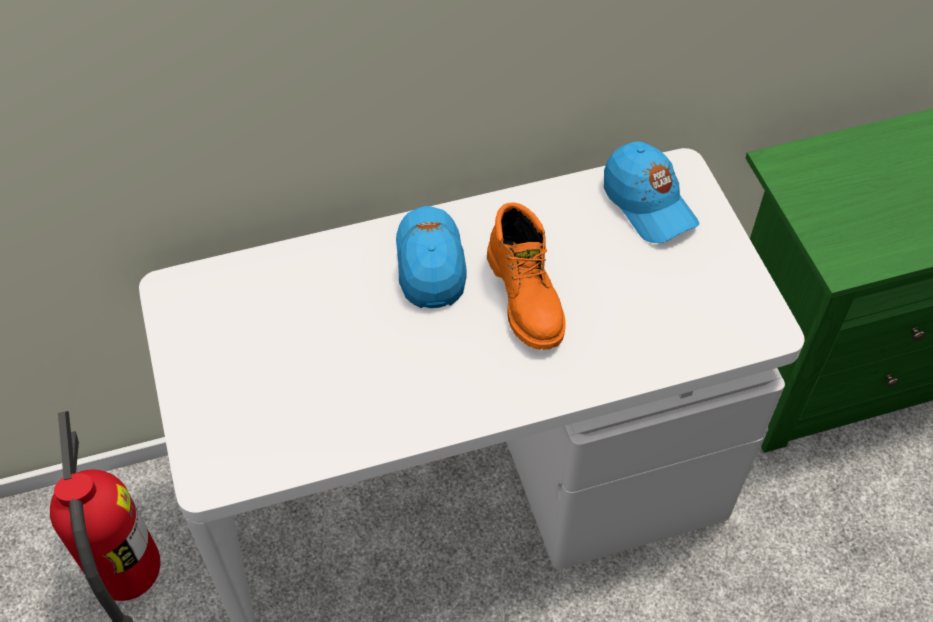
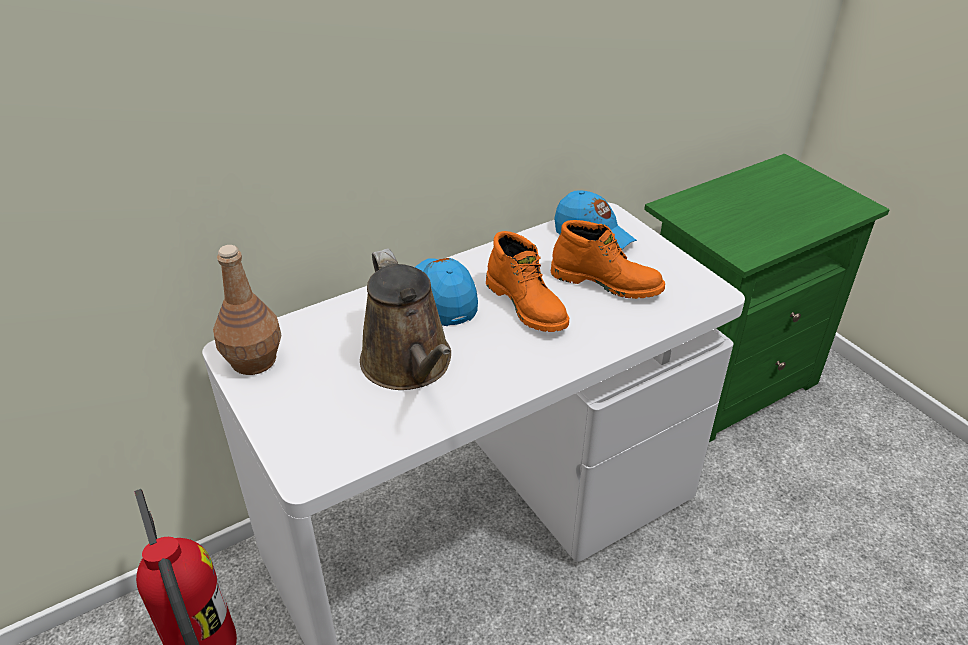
camera: 15 degrees left, 15 degrees down
none -> brown bottle [213,245,282,375]
none -> brown watering can [360,248,451,390]
none -> orange boot [551,220,665,299]

